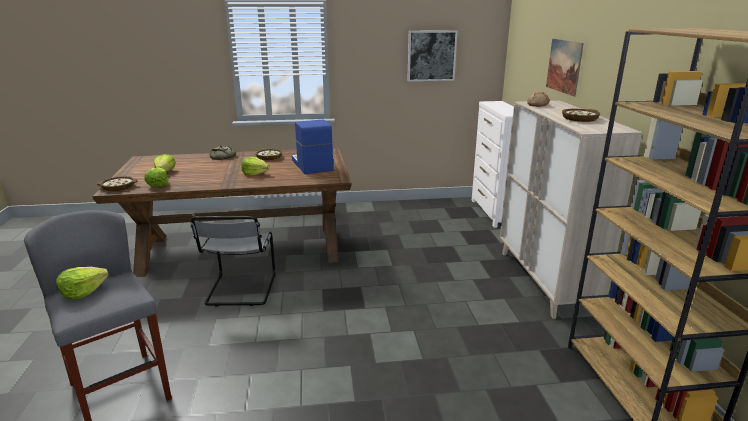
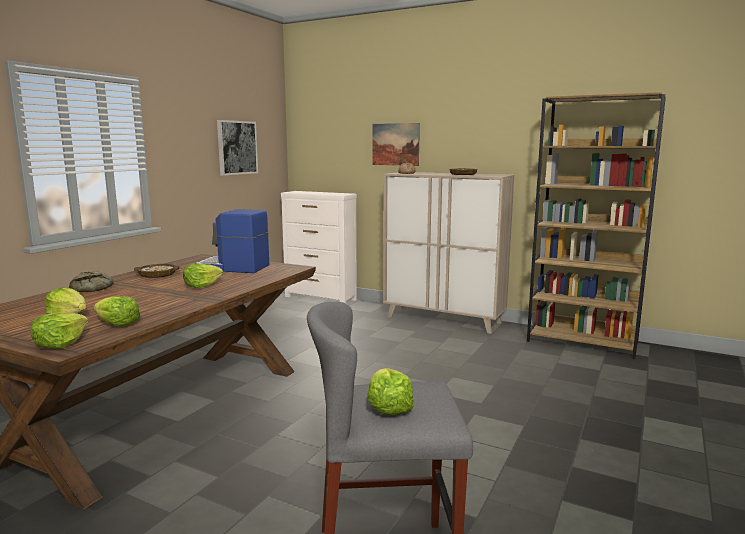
camera: 55 degrees left, 10 degrees down
bowl [97,176,137,191] -> lettuce [31,313,88,349]
grey chair [190,216,275,306] -> none

